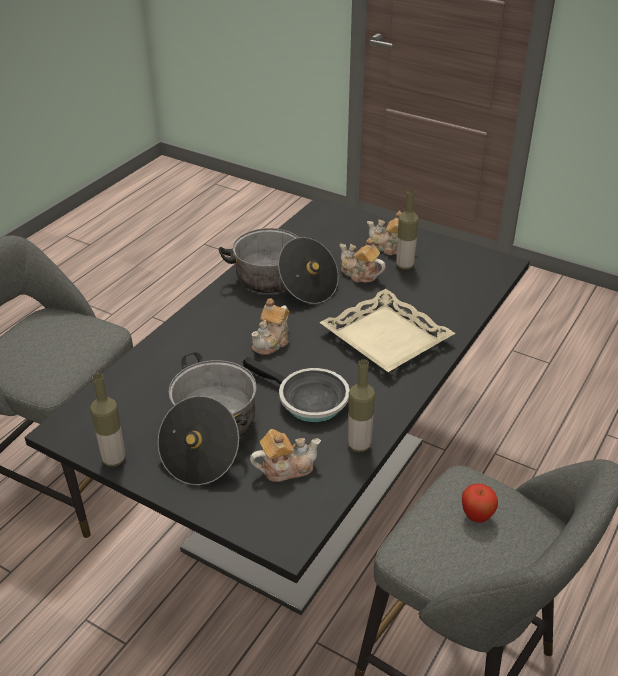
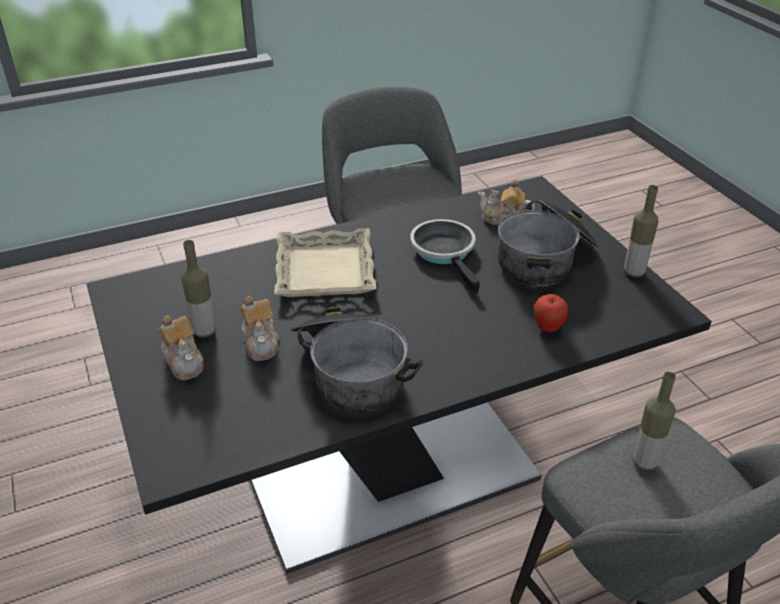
camera: 145 degrees left, 0 degrees up
teapot [251,298,289,355] -> none
bottle [348,359,375,452] -> bottle moved to [633,372,676,471]
apple [462,483,498,523] -> apple moved to [534,294,568,332]

